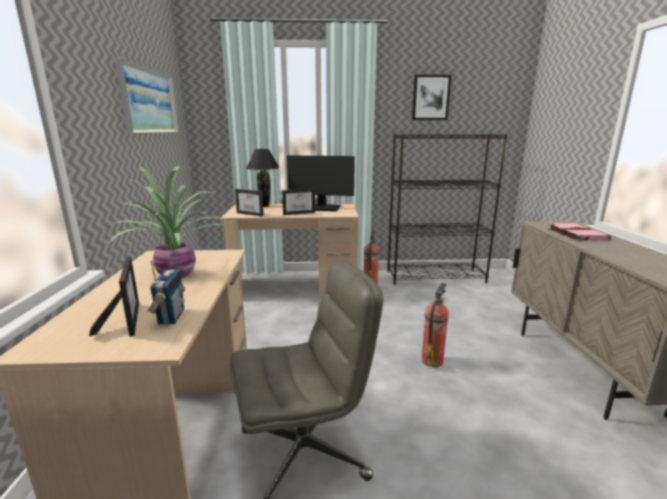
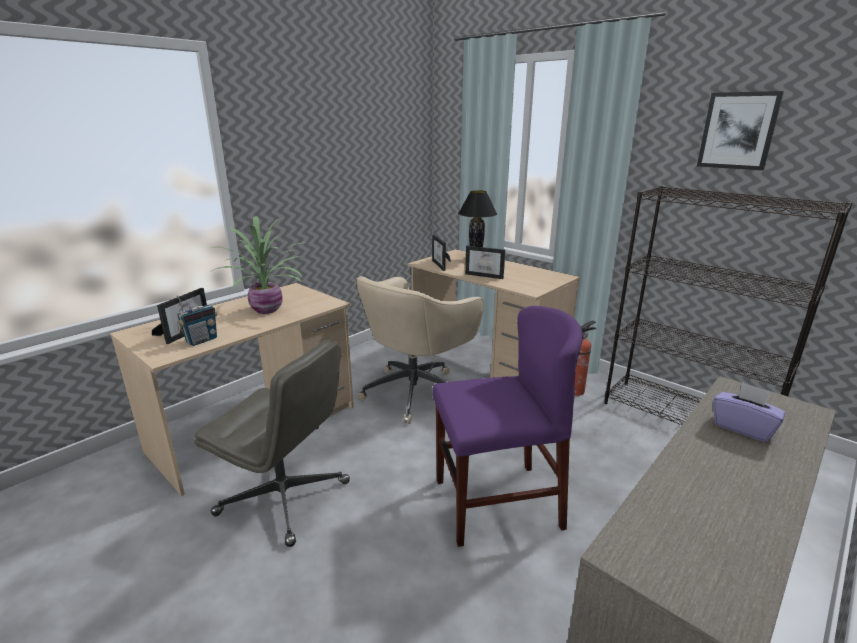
camera: 45 degrees right, 5 degrees up
picture [115,58,179,134] -> none
monitor [287,155,355,211] -> none
fire extinguisher [421,283,449,368] -> purple chair [432,306,583,547]
pink book [548,223,612,242] -> purple tissue box [713,382,785,442]
none -> beige office chair [356,276,484,424]

